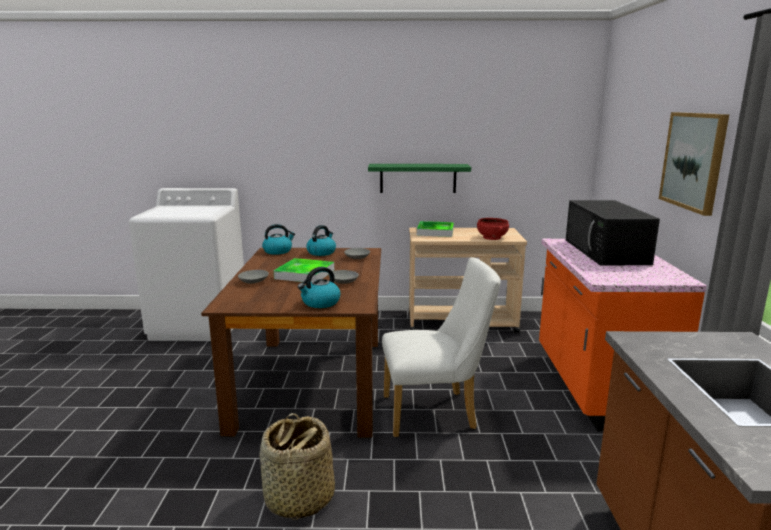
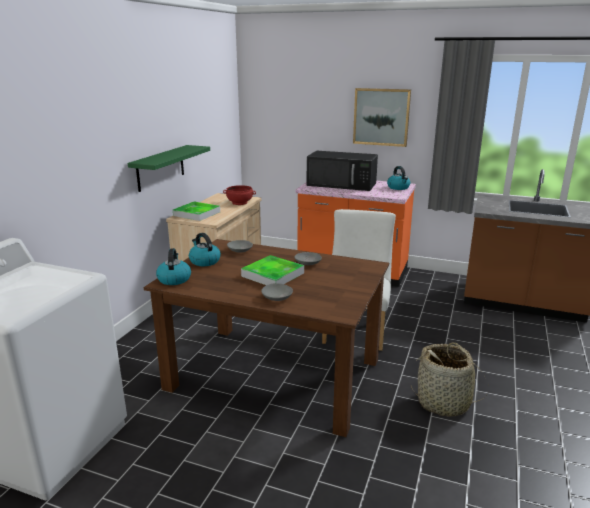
camera: 70 degrees left, 5 degrees up
kettle [298,267,340,308] -> kettle moved to [387,166,410,190]

